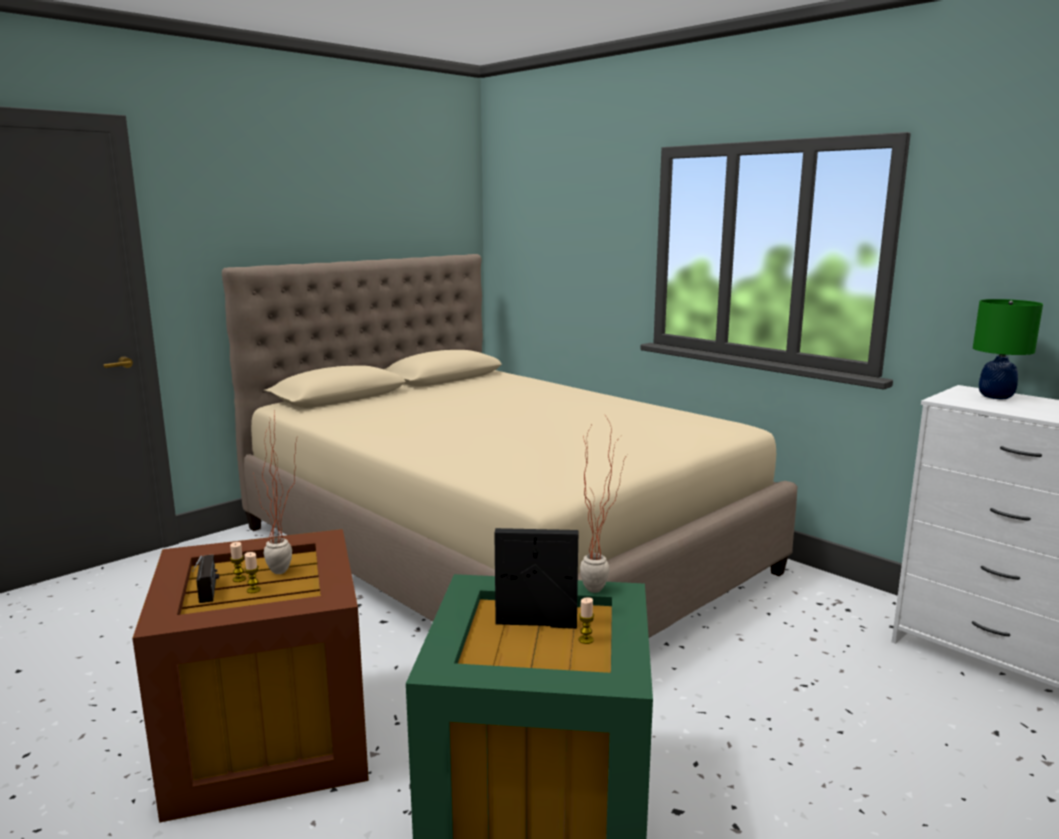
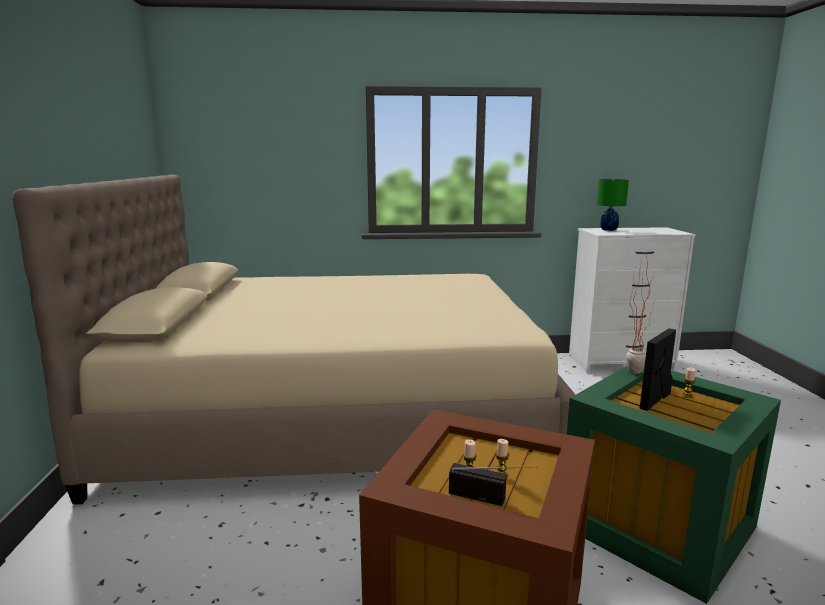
camera: 50 degrees left, 0 degrees up
potted plant [253,411,297,574] -> none

